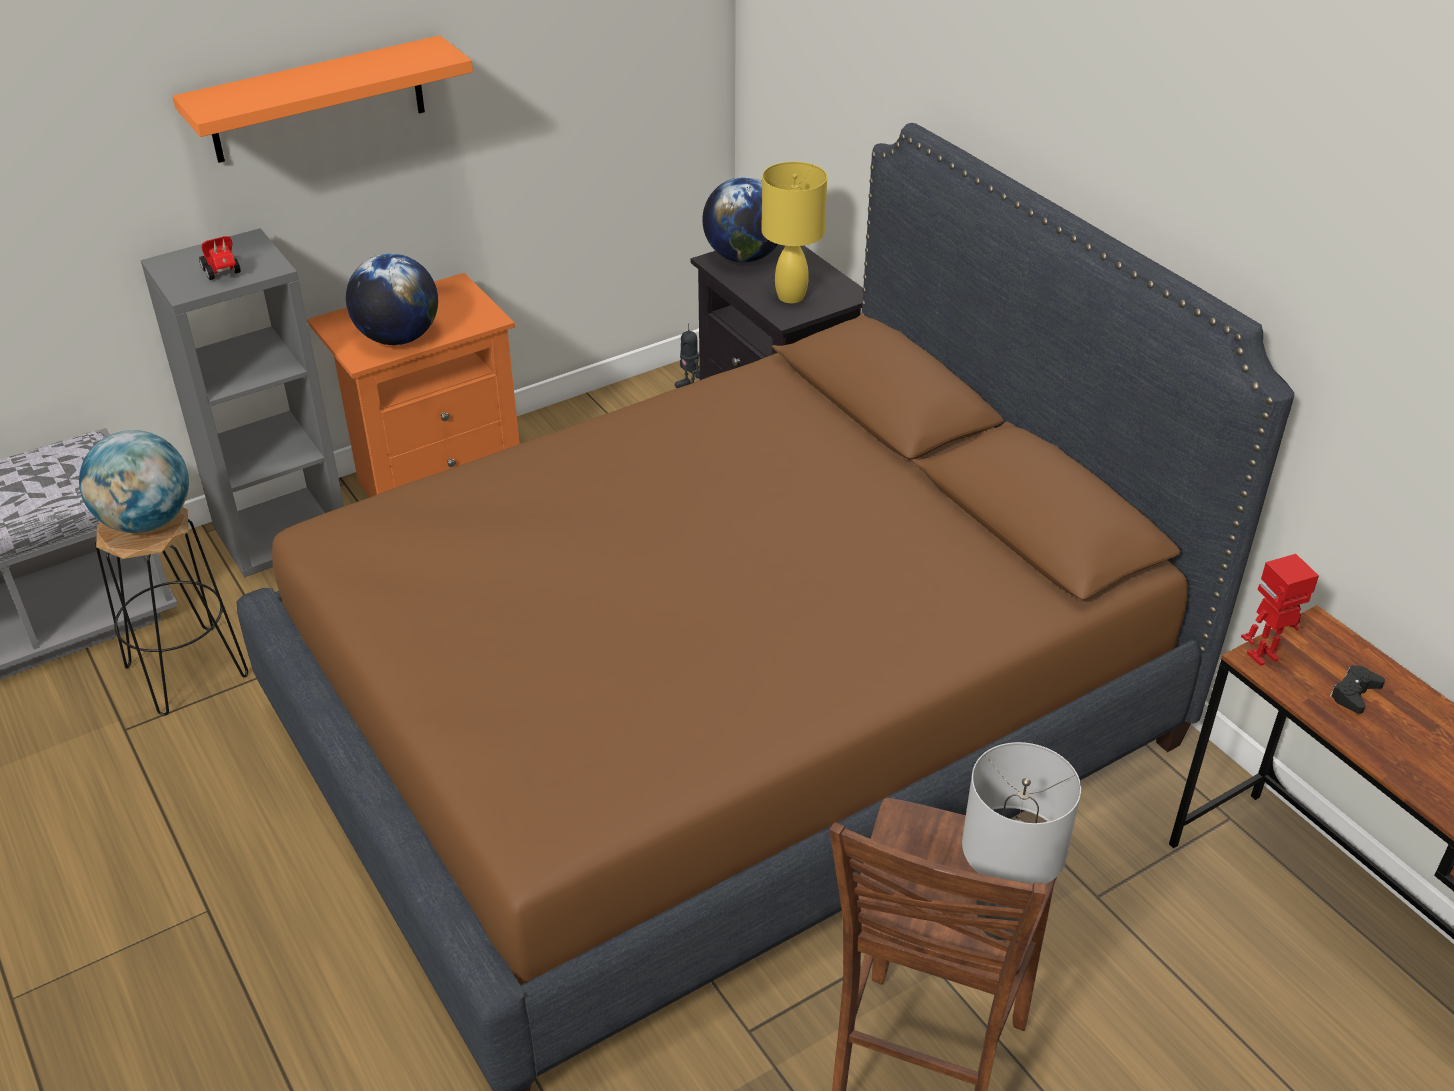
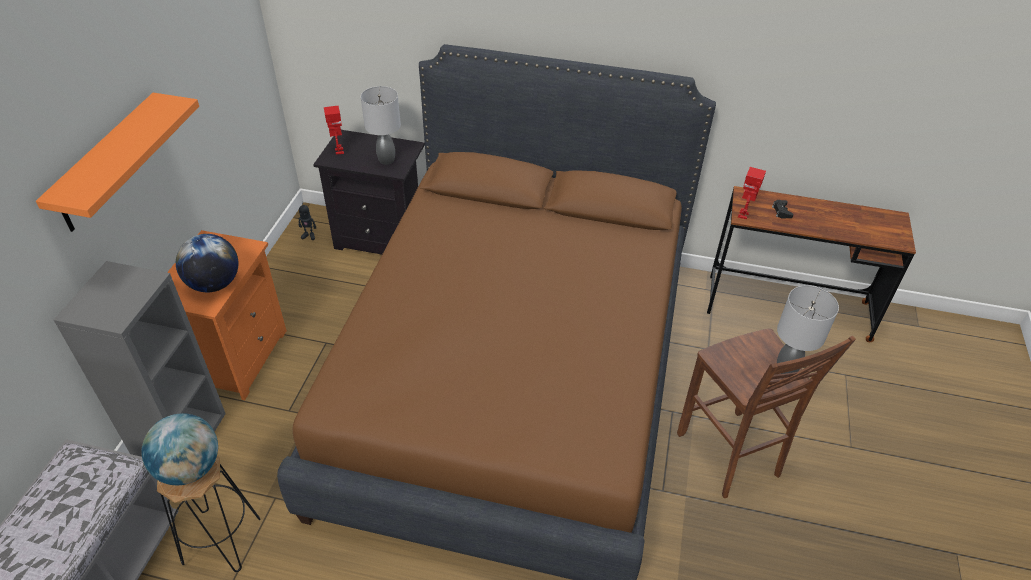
camera: 45 degrees left, 5 degrees up
toy car [199,236,241,280] -> none
globe [702,177,778,262] -> toy robot [324,106,344,154]
yellow table lamp [761,162,827,303] -> grey table lamp [361,86,401,165]

